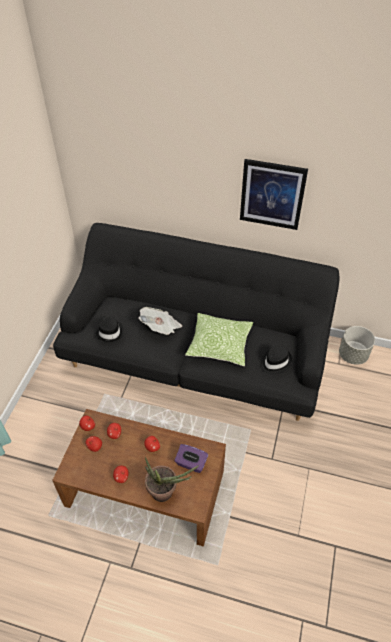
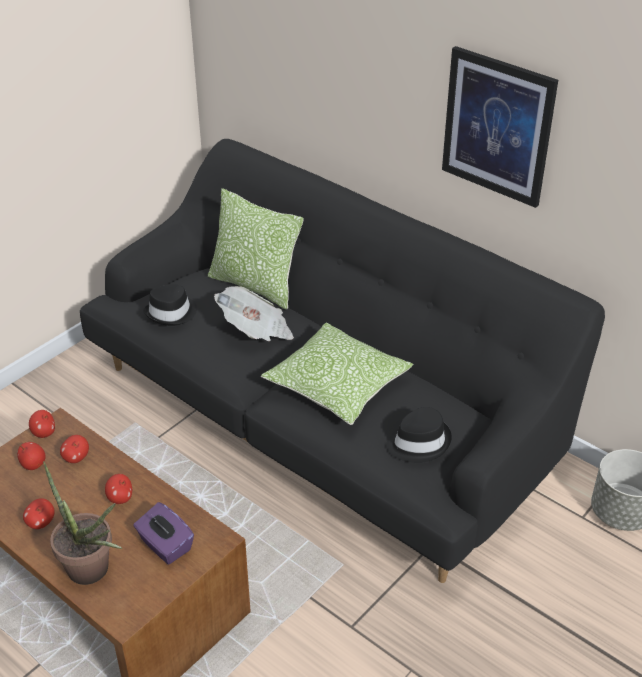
camera: 25 degrees right, 10 degrees down
none -> pillow [208,188,304,309]

